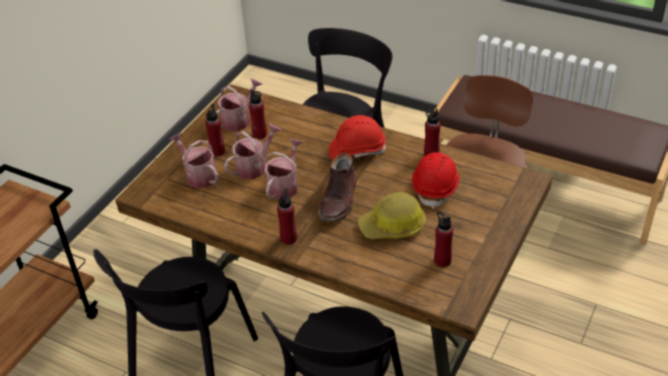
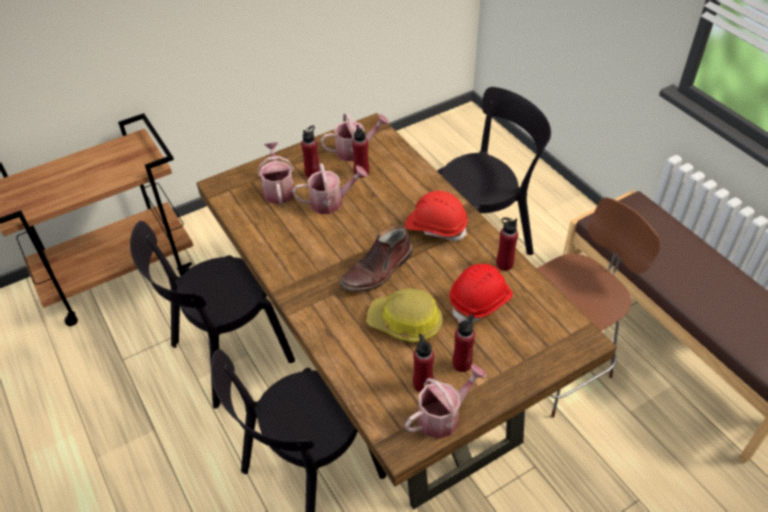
camera: 30 degrees right, 5 degrees up
watering can [264,139,303,199] -> watering can moved to [405,364,487,439]
red bottle [277,188,297,245] -> red bottle moved to [453,314,475,372]

